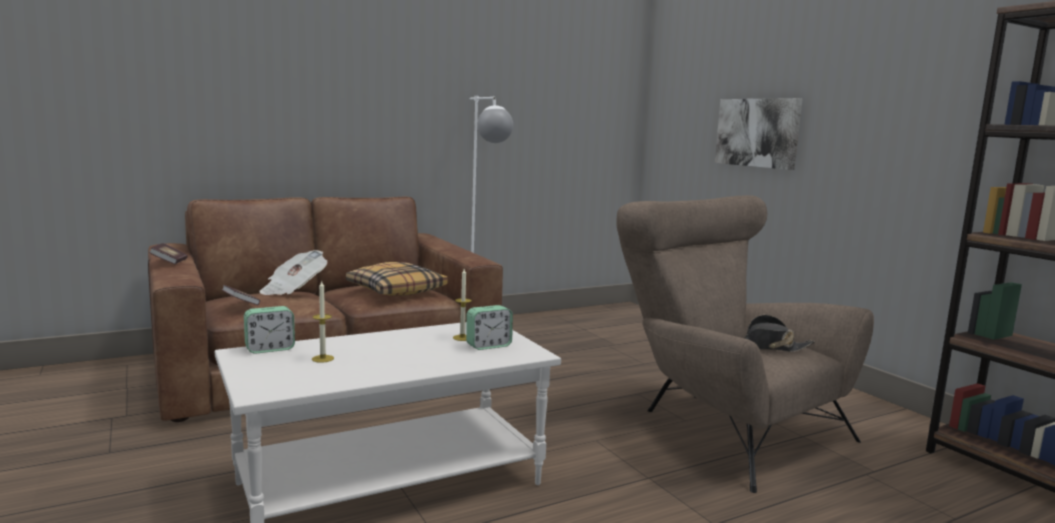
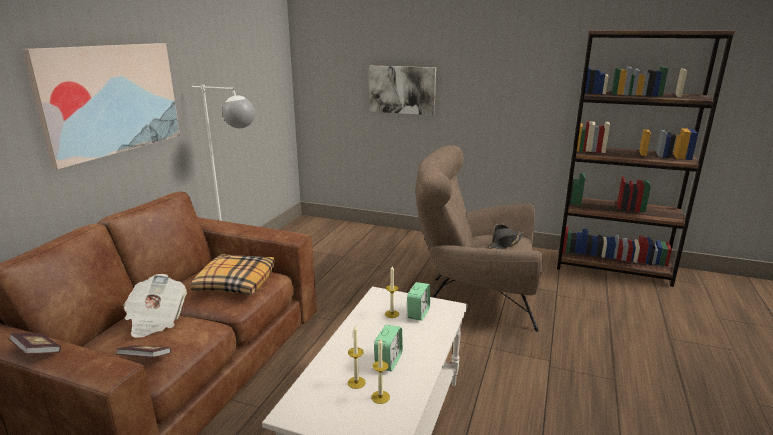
camera: 40 degrees left, 10 degrees up
alarm clock [244,306,295,354] -> alarm clock moved to [374,325,403,371]
none -> picture [22,43,180,169]
none -> candle [371,339,390,404]

